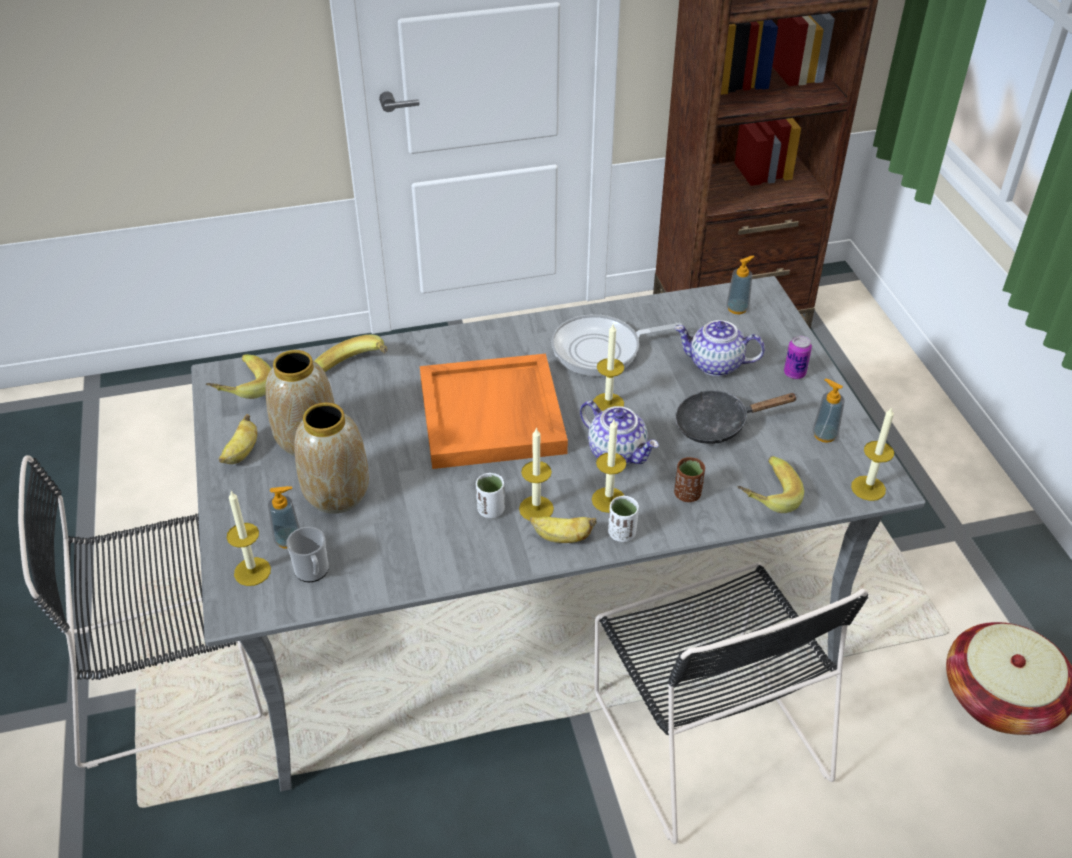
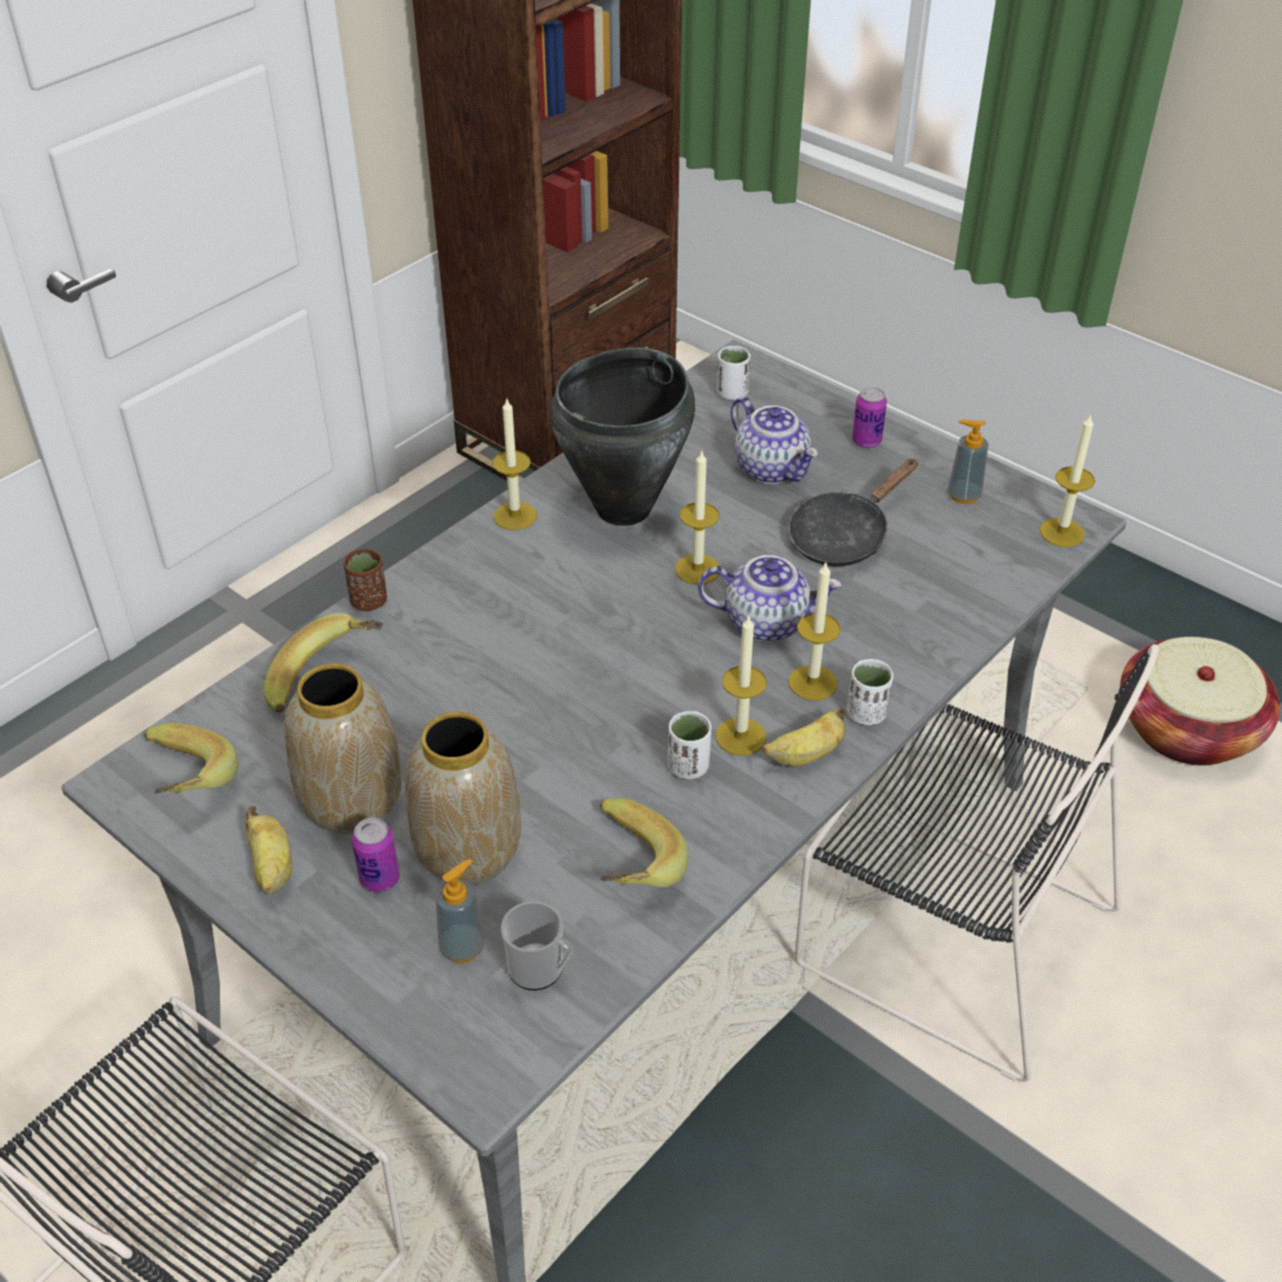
camera: 35 degrees left, 0 degrees up
candle [227,491,271,586] -> candle moved to [492,397,537,530]
orange tray [420,354,568,469] -> none
frying pan [552,314,682,376] -> black cooking pot [549,348,695,526]
teapot [674,320,765,376] -> teapot turned 105 degrees counterclockwise [731,397,818,484]
brown cup [674,457,705,502] -> brown cup moved to [344,549,387,611]
soap dispenser [726,256,755,314] -> white cup [717,346,751,400]
banana [737,456,804,513] -> banana moved to [600,798,688,887]
none -> can [352,817,400,892]

